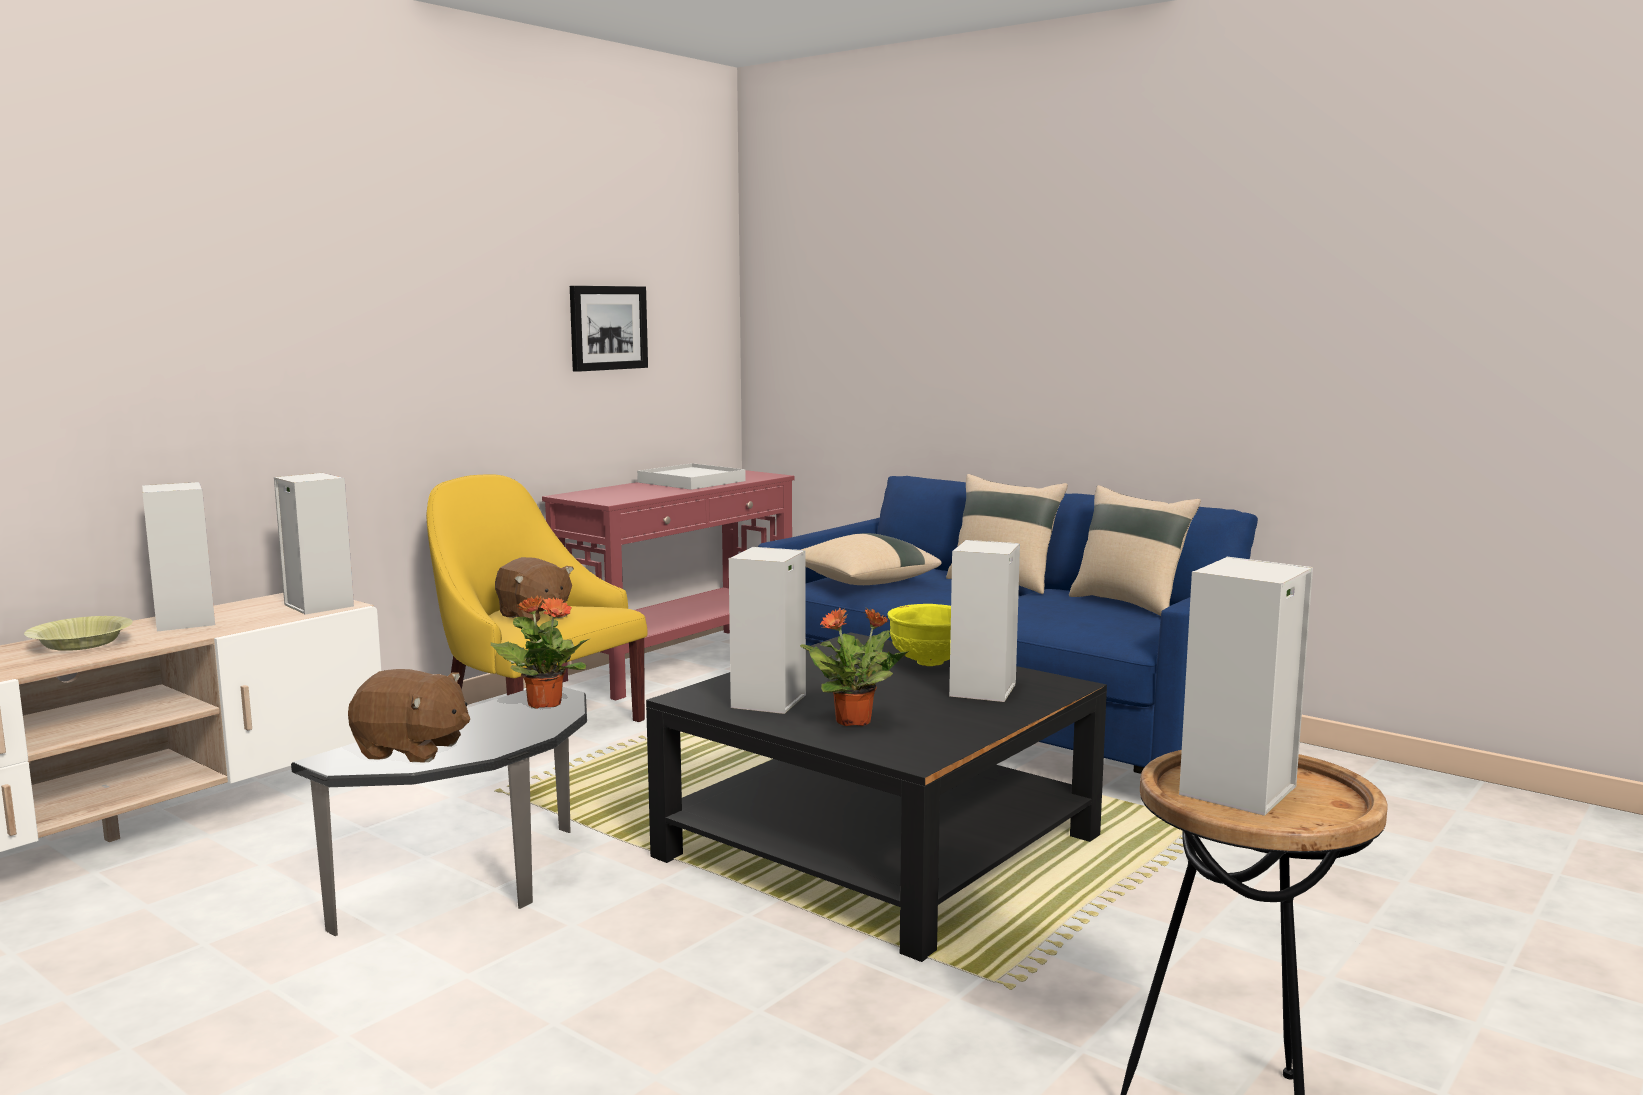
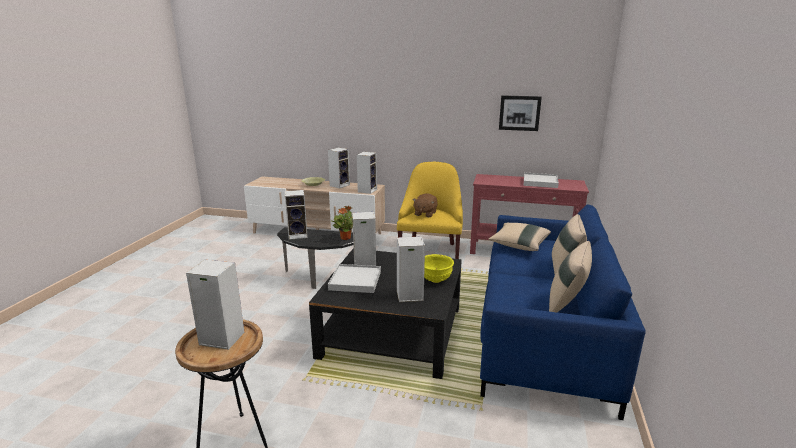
camera: 65 degrees right, 10 degrees up
brown plush toy [348,669,470,762] -> speaker [285,190,308,240]
potted plant [800,608,909,726] -> white tray [328,264,381,293]

